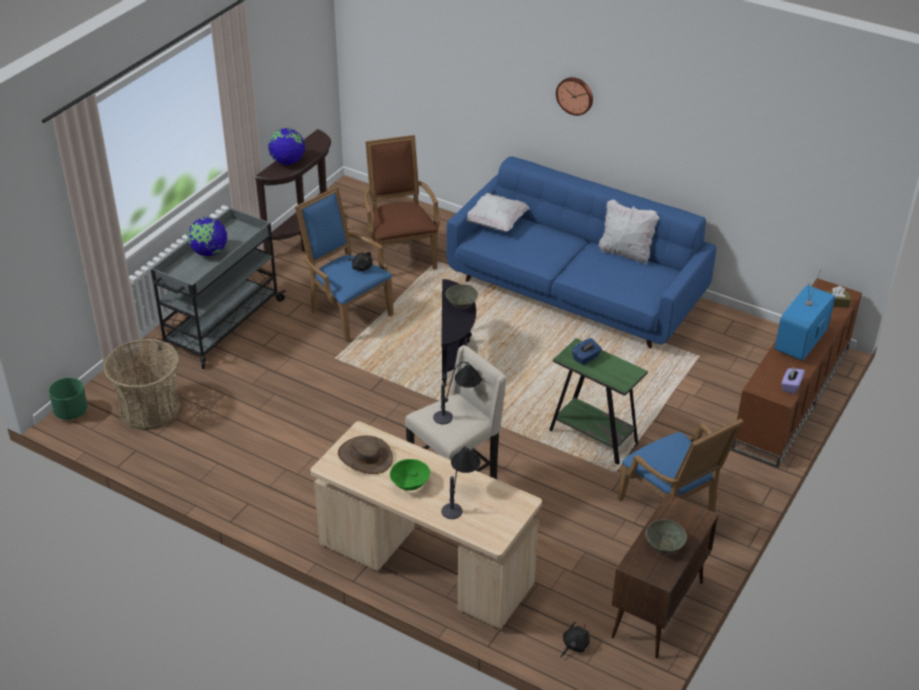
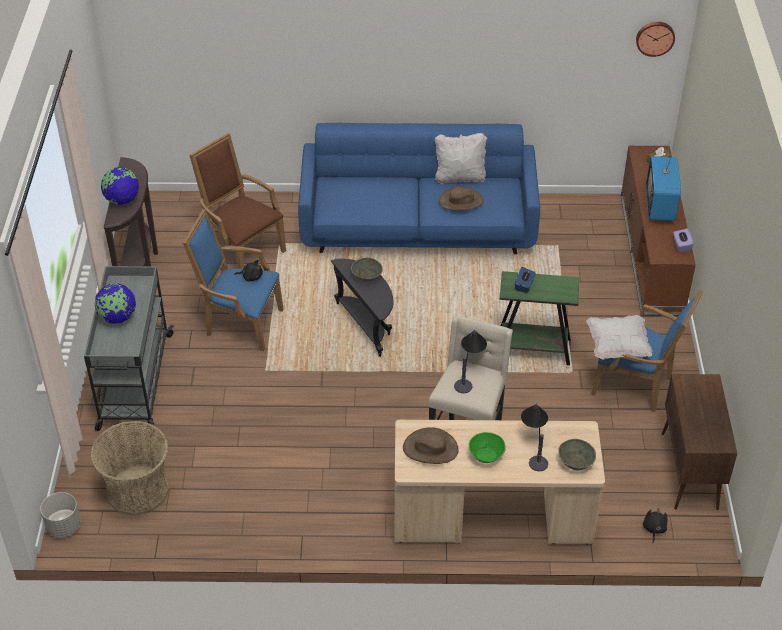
camera: 30 degrees left, 5 degrees up
green planter [49,378,88,420] -> grey planter [40,492,81,538]
white pillow [467,193,529,231] -> white pillow moved to [586,315,652,360]
wall clock [556,77,593,116] -> wall clock moved to [636,22,675,57]
grey bowl [646,519,687,554] -> grey bowl moved to [559,439,596,470]
none -> brown hat [439,186,484,211]

